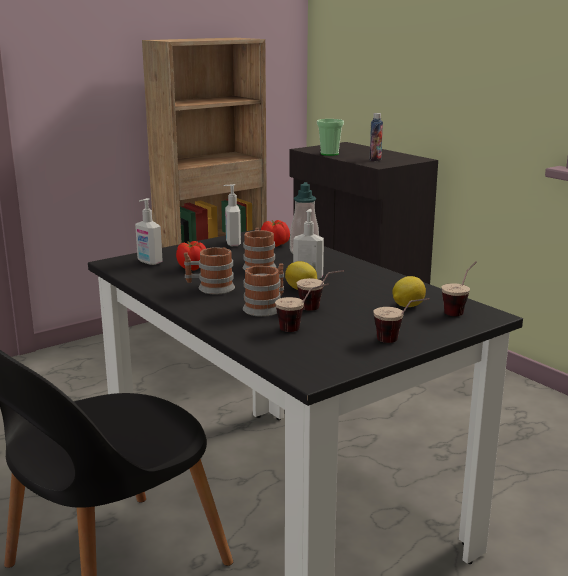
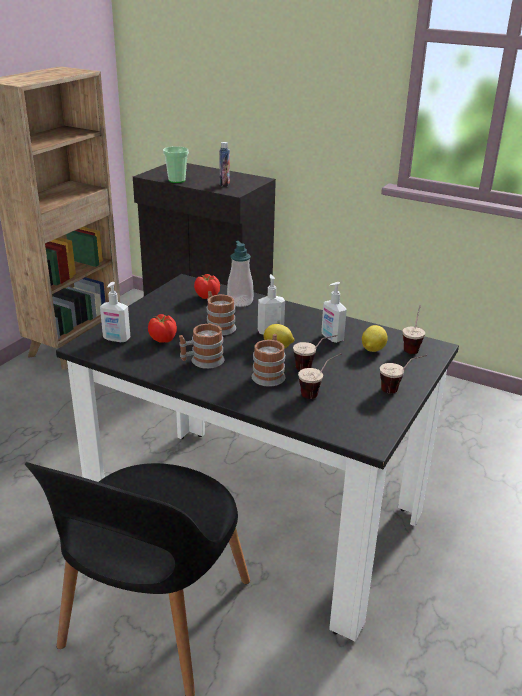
camera: 25 degrees left, 10 degrees up
soap dispenser [224,184,241,246] -> soap dispenser moved to [321,282,347,343]

